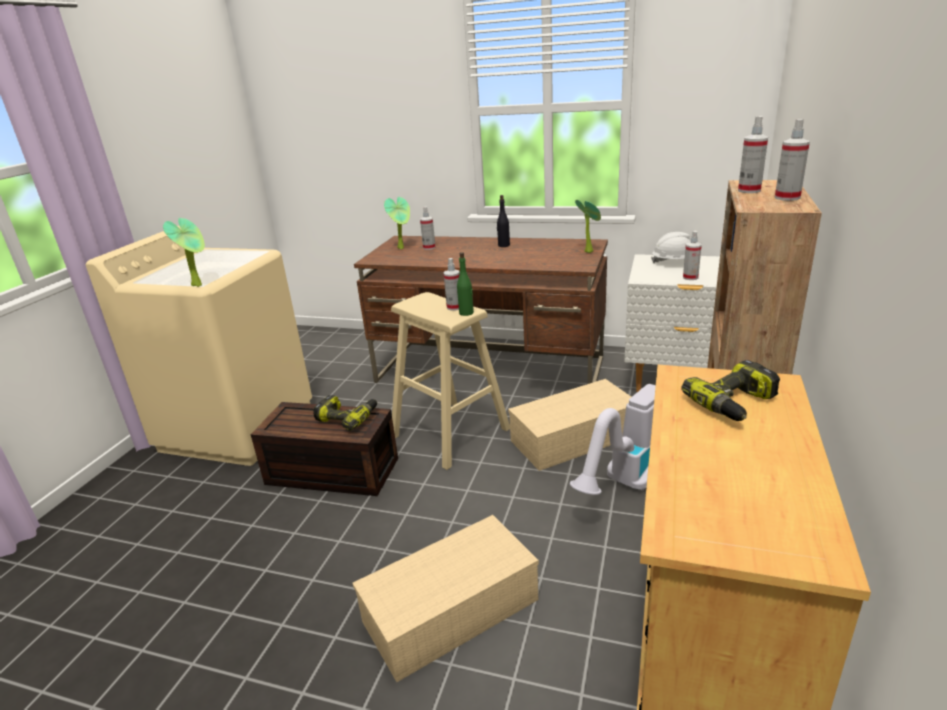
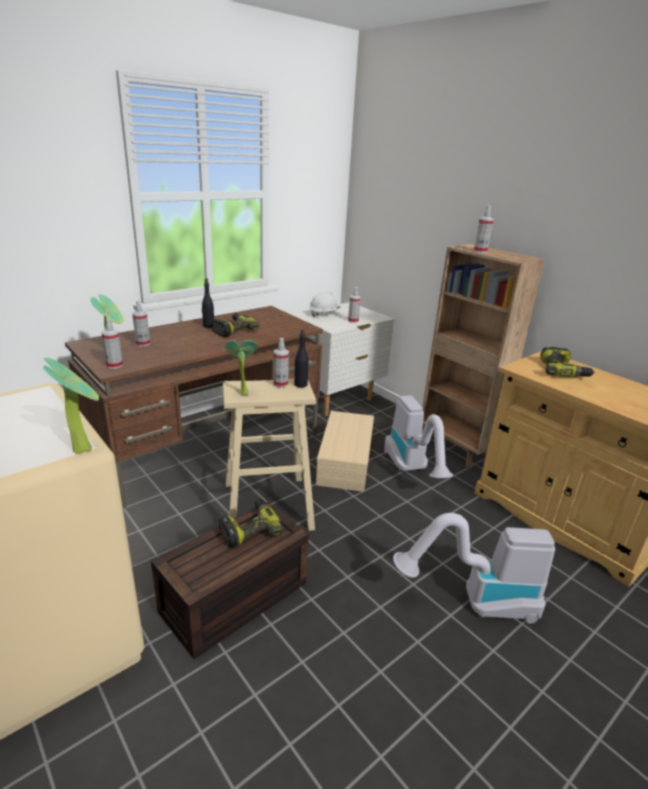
camera: 60 degrees left, 0 degrees up
beige storage box [353,515,539,682] -> vacuum cleaner [393,513,555,623]
green bottle [457,252,474,316] -> black bottle [294,329,309,387]
potted plant [575,200,601,253] -> potted plant moved to [225,340,258,395]
spray bottle [775,119,810,201] -> spray bottle moved to [102,318,123,369]
none -> power drill [212,313,259,337]

